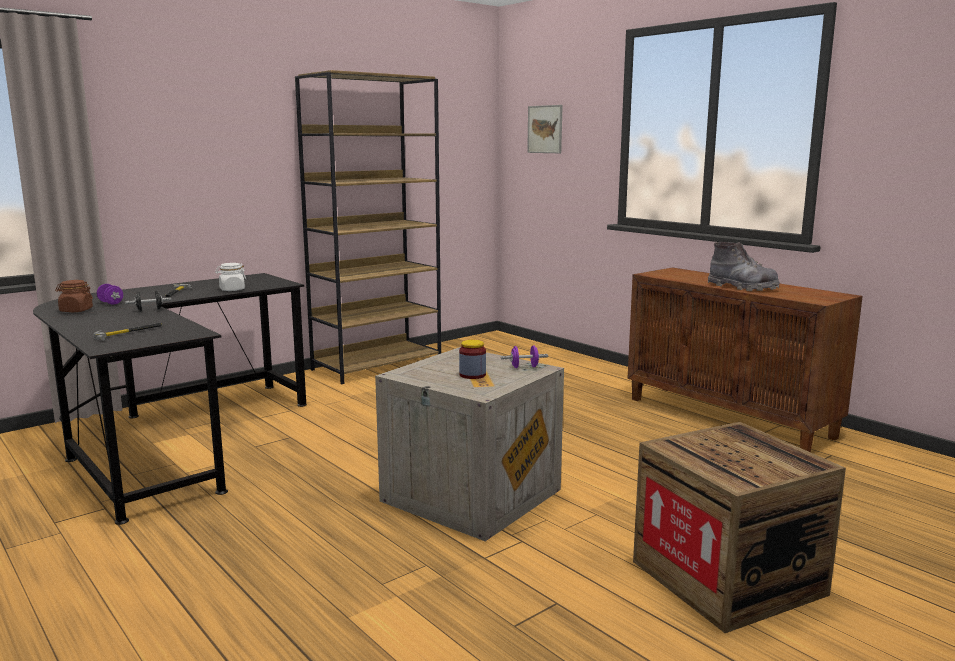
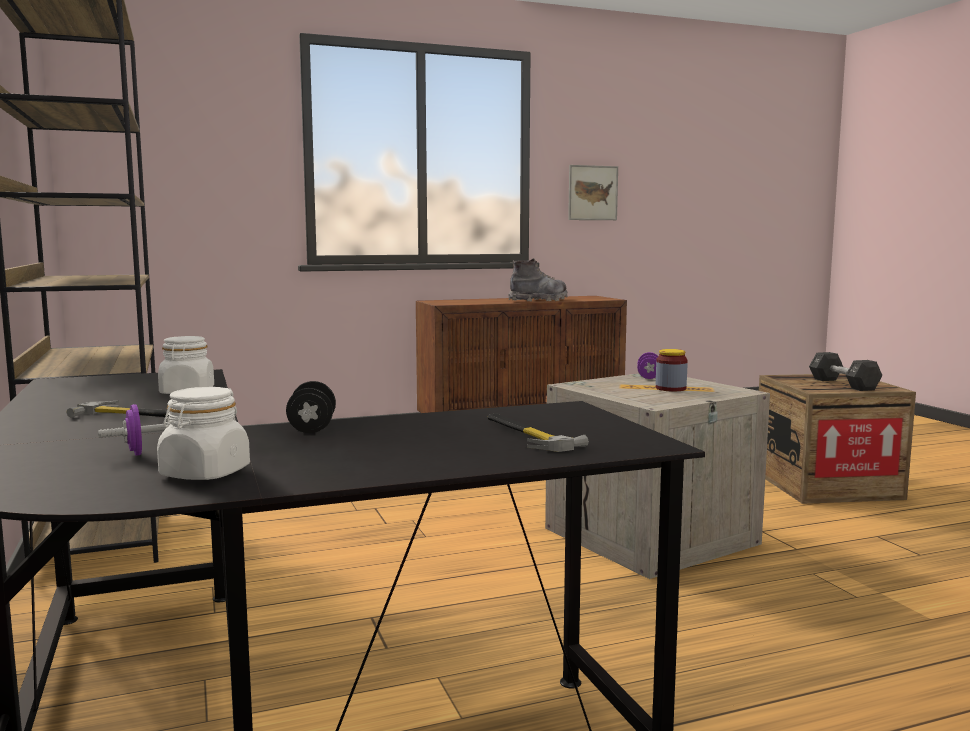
camera: 70 degrees left, 5 degrees down
brown jar [55,280,93,312] -> white jar [157,387,250,480]
picture [527,105,563,153] -> picture moved to [568,165,618,220]
none -> black dumbbell [809,352,883,391]

